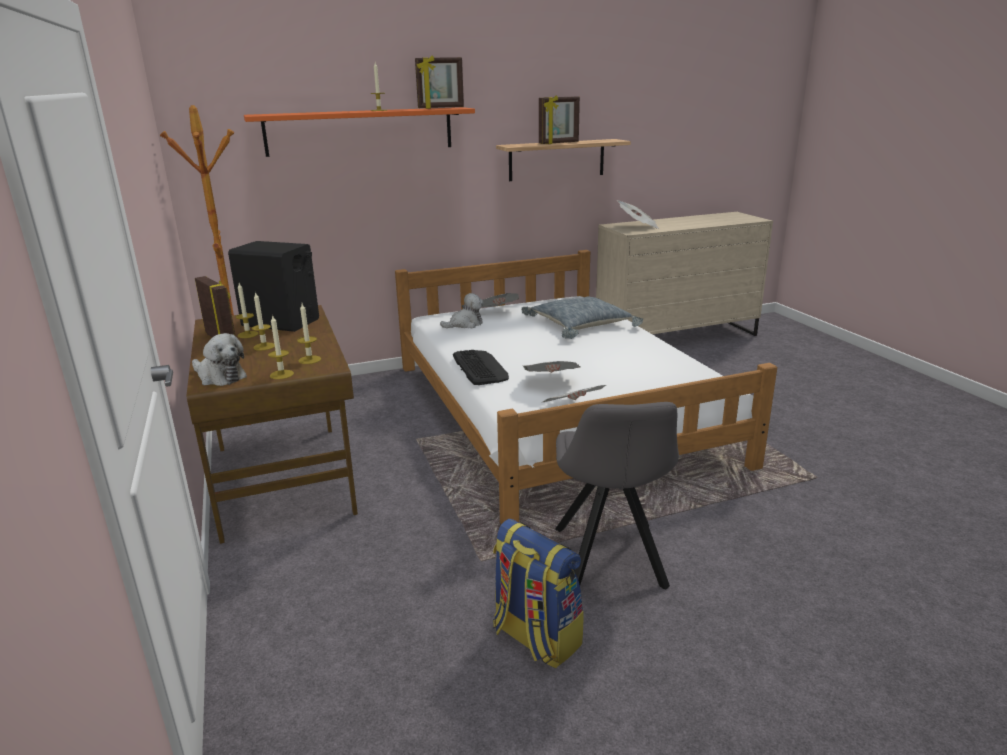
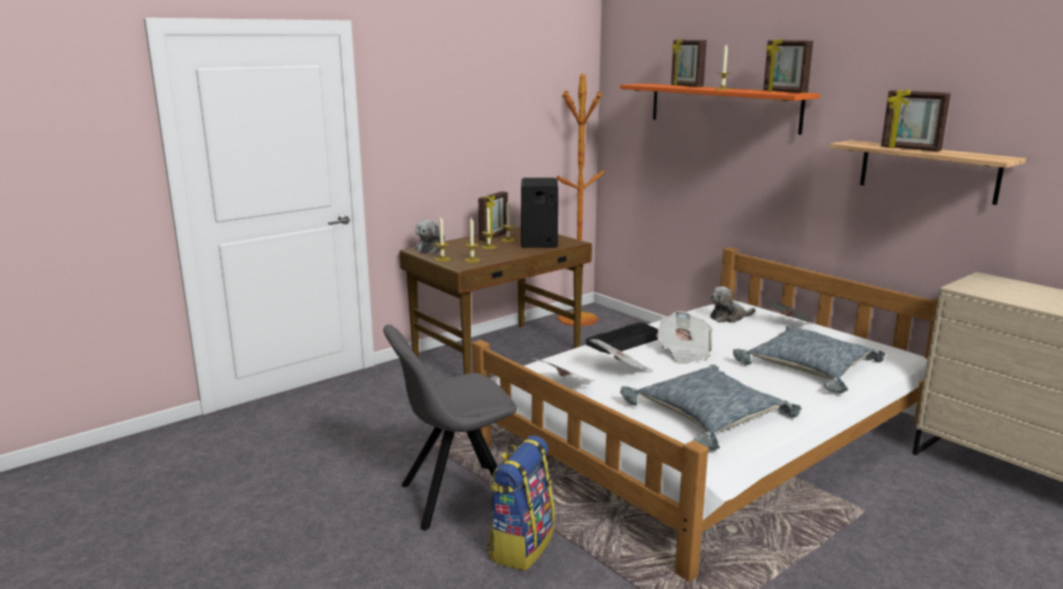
camera: 70 degrees right, 5 degrees down
plush toy [440,293,484,328] -> plush toy turned 120 degrees clockwise [710,286,755,323]
backpack [493,519,583,668] -> backpack moved to [487,435,555,571]
newspaper [616,200,659,229] -> newspaper moved to [656,311,712,364]
none -> pillow [620,365,802,450]
none -> picture frame [671,38,707,87]

